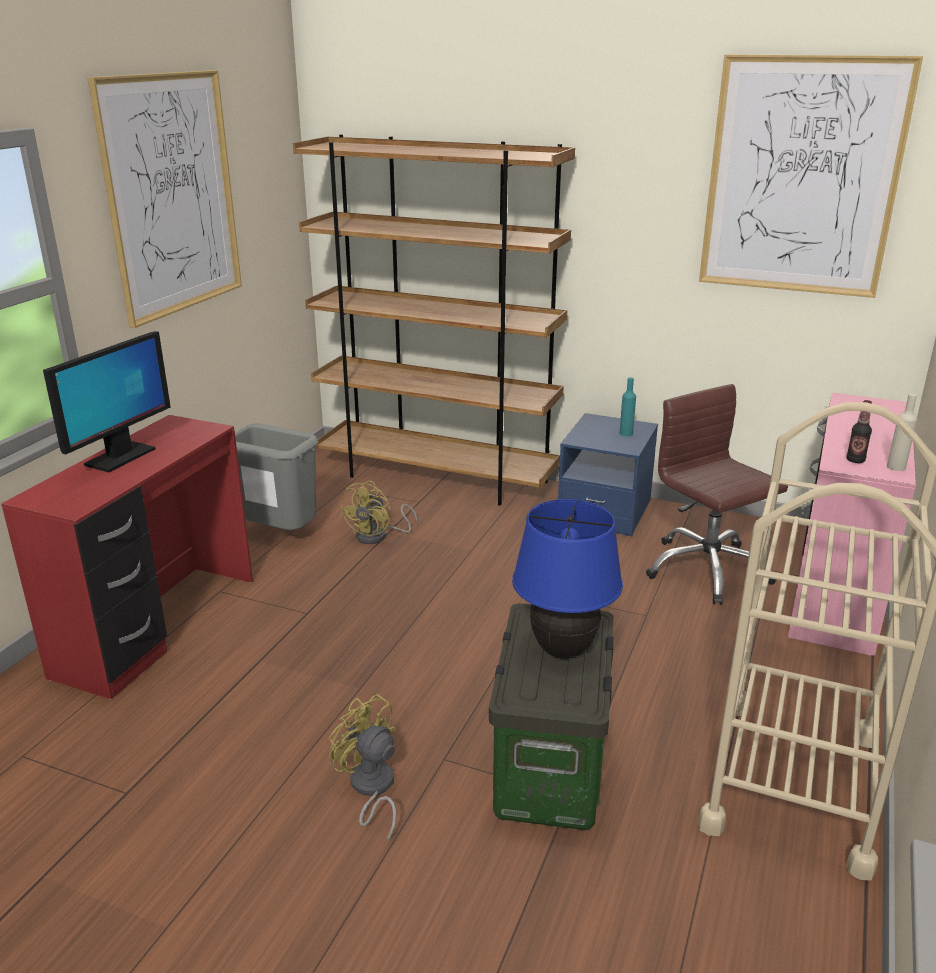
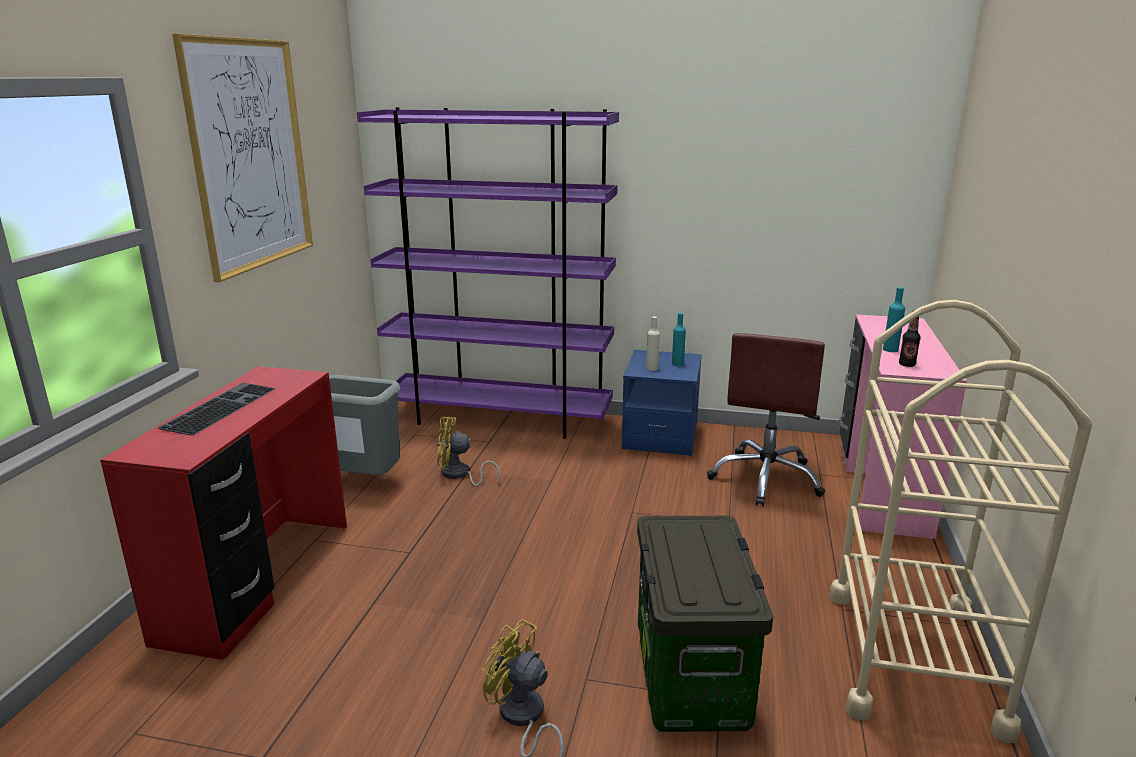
camera: 10 degrees left, 5 degrees down
monitor [43,331,171,472] -> keyboard [157,383,276,436]
brown bookcase [293,134,575,506] -> purple bookcase [357,107,619,439]
yellow fan [340,481,417,544] -> yellow fan turned 75 degrees clockwise [437,416,500,486]
blue table lamp [512,499,623,659] -> none
brown office chair [646,384,788,605] -> brown office chair turned 120 degrees counterclockwise [707,333,825,506]
picture [699,54,923,298] -> none
beige bottle [887,394,917,471] -> beige bottle moved to [646,317,660,371]
none -> turquoise bottle [883,287,905,352]

